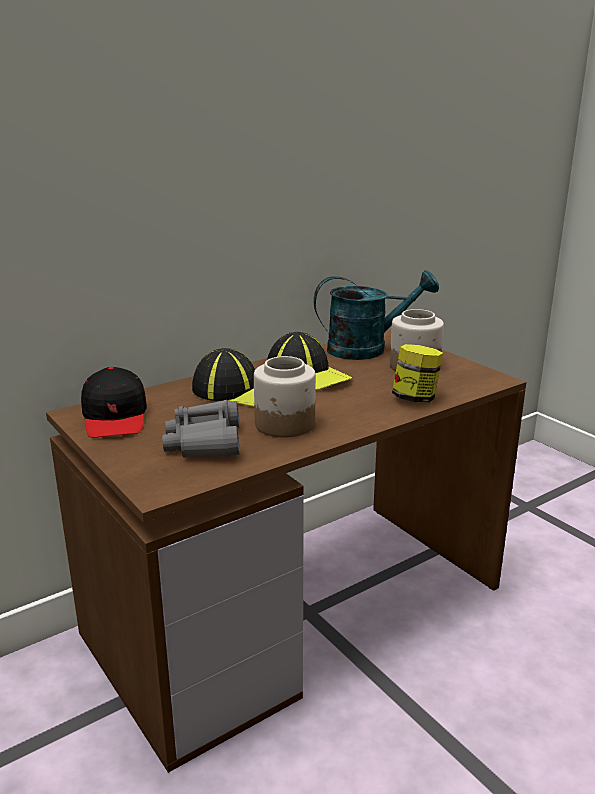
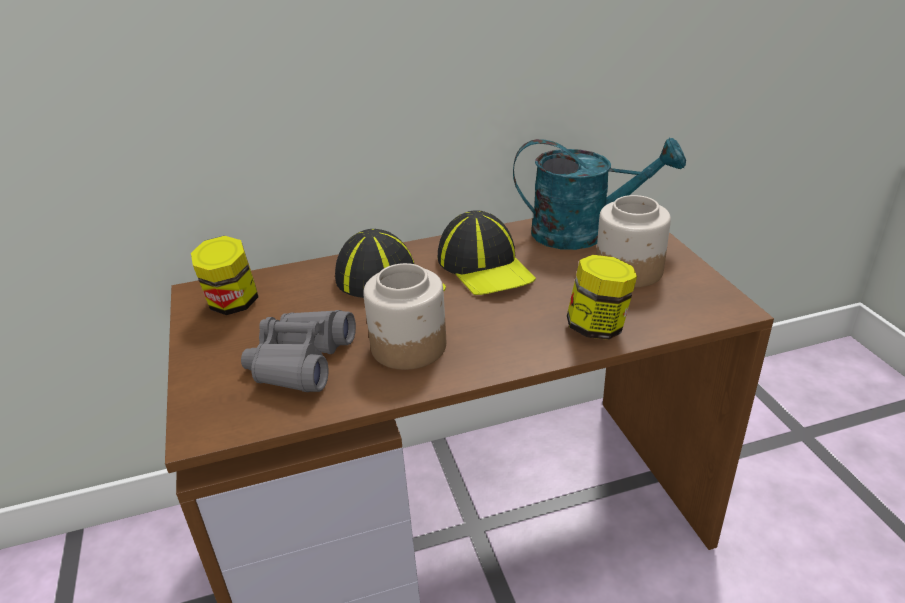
camera: 20 degrees right, 10 degrees up
black cap [81,367,147,438] -> jar [191,236,258,315]

